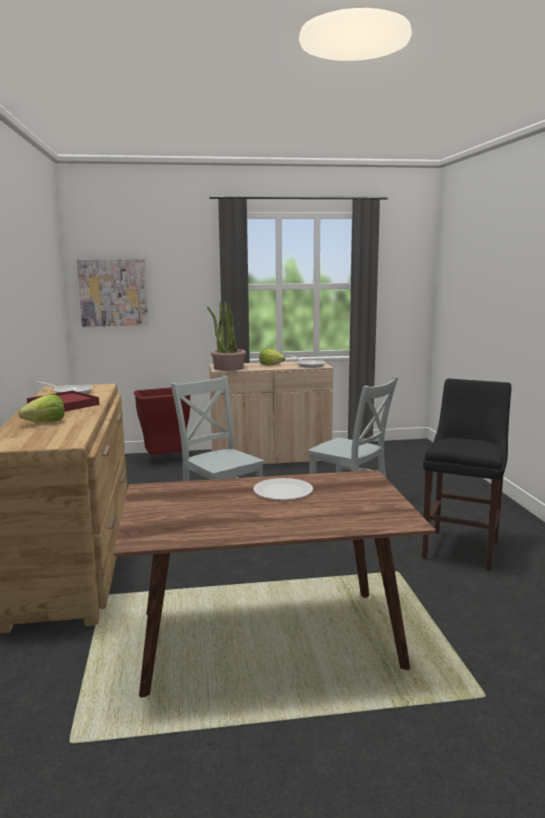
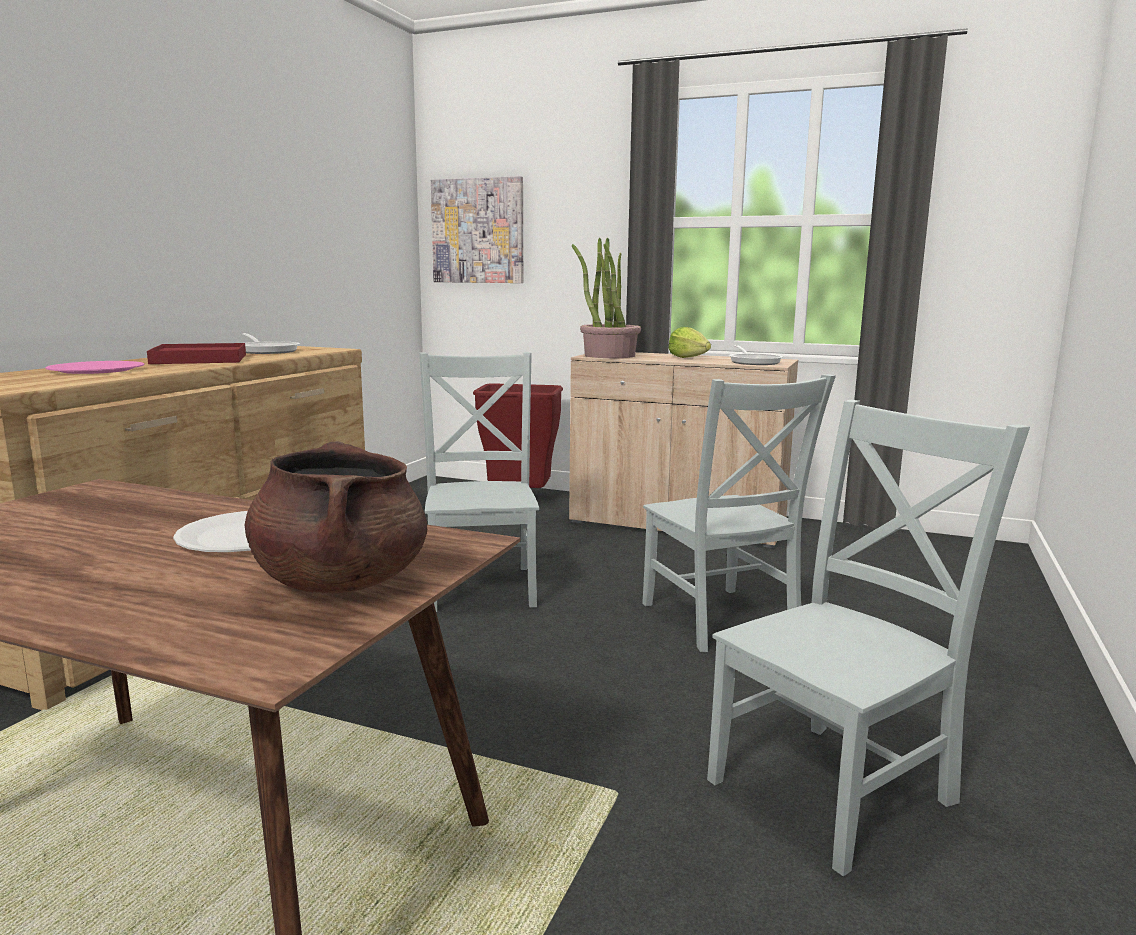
camera: 30 degrees right, 0 degrees up
lettuce [19,394,65,422] -> pink plate [45,361,145,374]
black stool [422,378,512,571] -> grey chair [707,400,1030,876]
none -> brown cooking pot [245,441,427,593]

